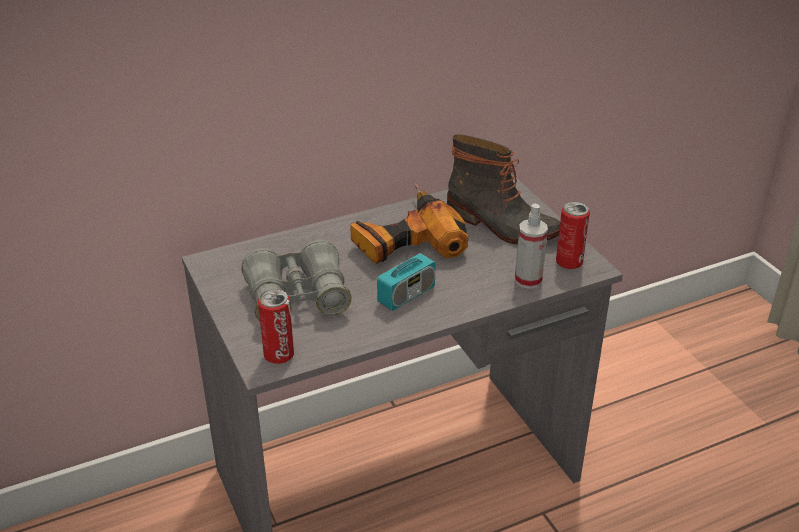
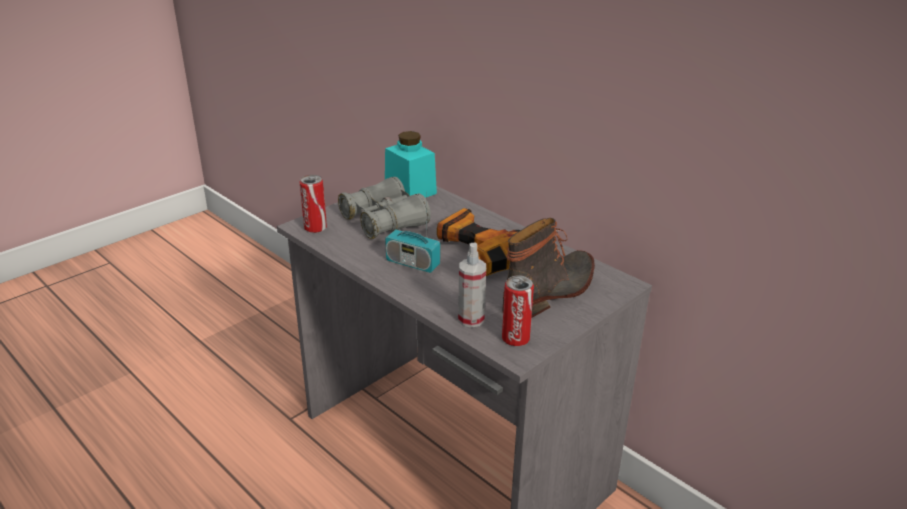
camera: 70 degrees right, 5 degrees down
boot [447,134,560,245] -> boot turned 150 degrees counterclockwise [502,218,595,318]
none -> turquoise jar [385,131,437,198]

